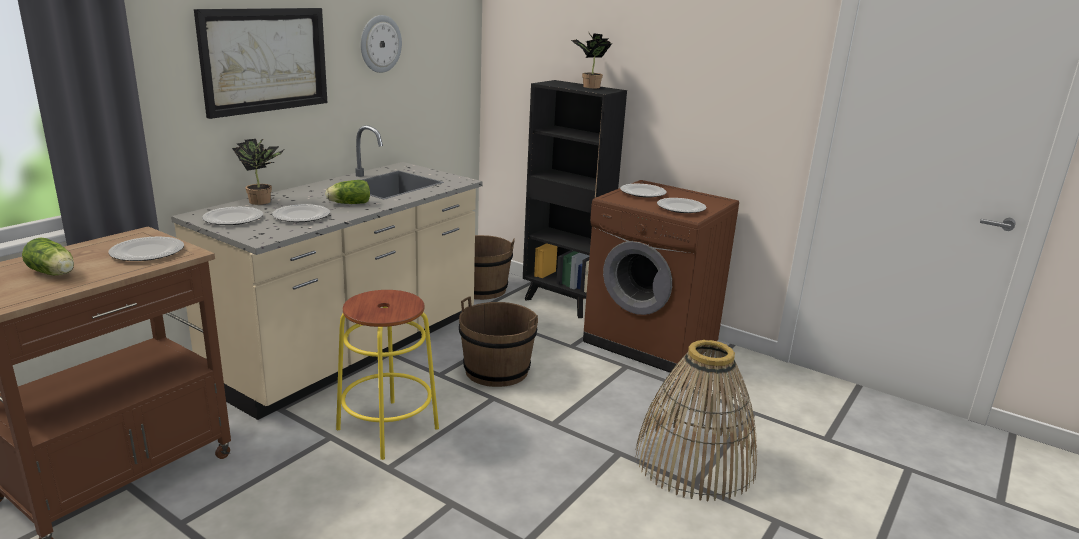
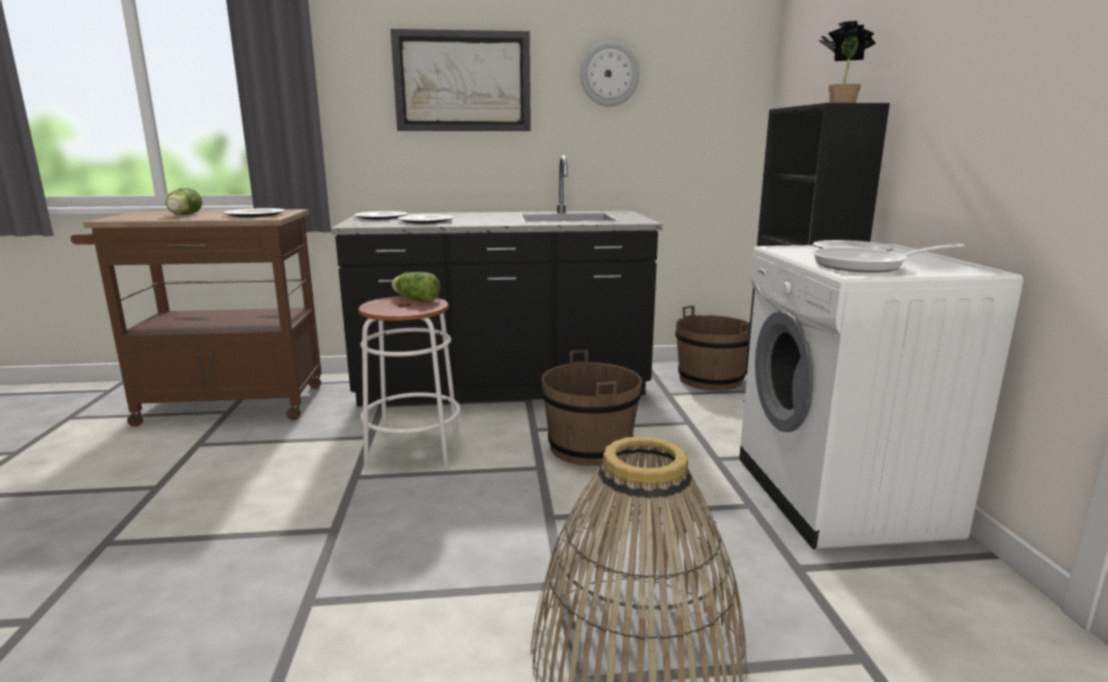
camera: 50 degrees right, 5 degrees down
beige counter [171,125,483,420] -> black counter [331,155,662,406]
potted plant [232,139,285,205] -> none
lettuce [325,180,370,204] -> lettuce moved to [392,272,440,302]
yellow stool [336,290,439,460] -> white stool [359,296,461,470]
brown washing machine [583,180,739,376] -> white washing machine [739,244,1024,549]
plate [657,198,706,213] -> frying pan [811,244,965,272]

